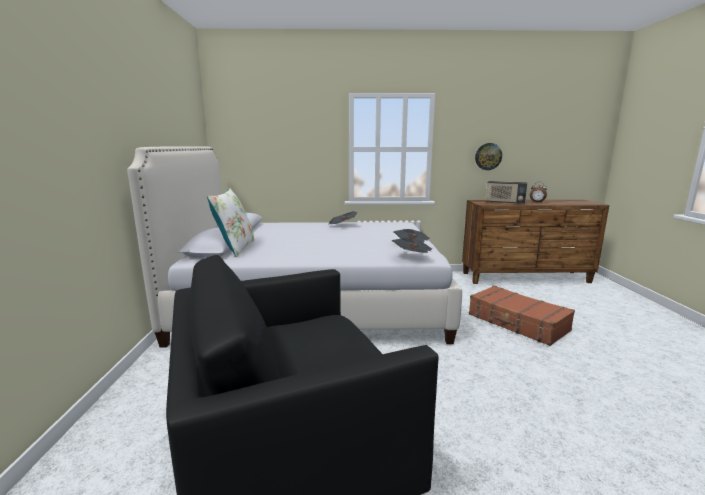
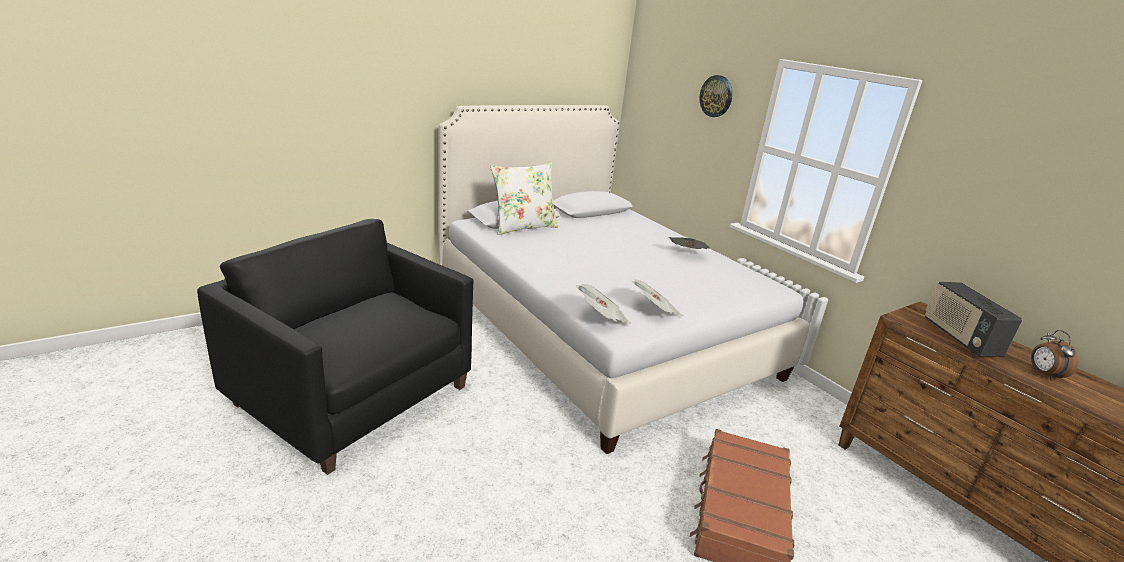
camera: 55 degrees right, 10 degrees up
wall clock [475,143,502,170] -> wall clock moved to [699,75,732,117]

